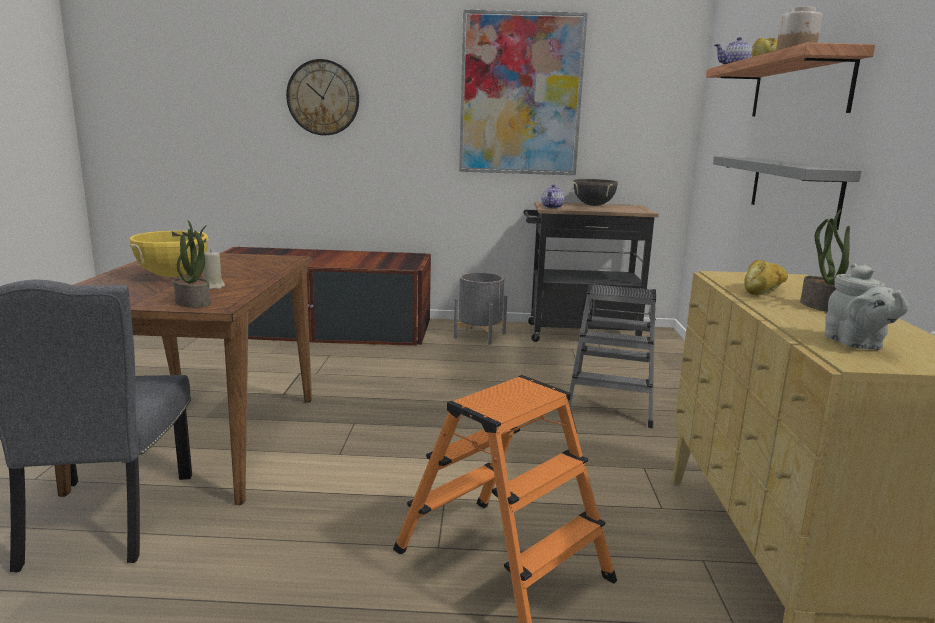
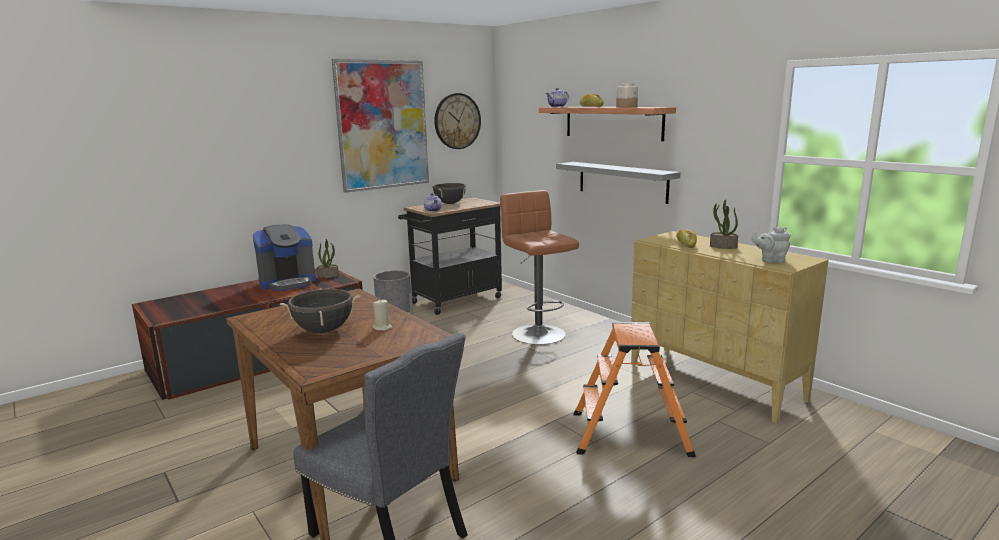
camera: 40 degrees left, 0 degrees up
yellow cooking pot [130,231,209,277] -> black cooking pot [280,288,360,333]
potted plant [173,220,211,308] -> potted plant moved to [317,239,339,278]
wall clock [286,59,359,135] -> wall clock moved to [434,93,481,149]
grey step ladder [568,284,656,428] -> brown stool [500,190,579,345]
grey teapot [824,263,909,350] -> grey teapot turned 150 degrees clockwise [751,227,791,263]
none -> coffee machine [253,224,316,291]

